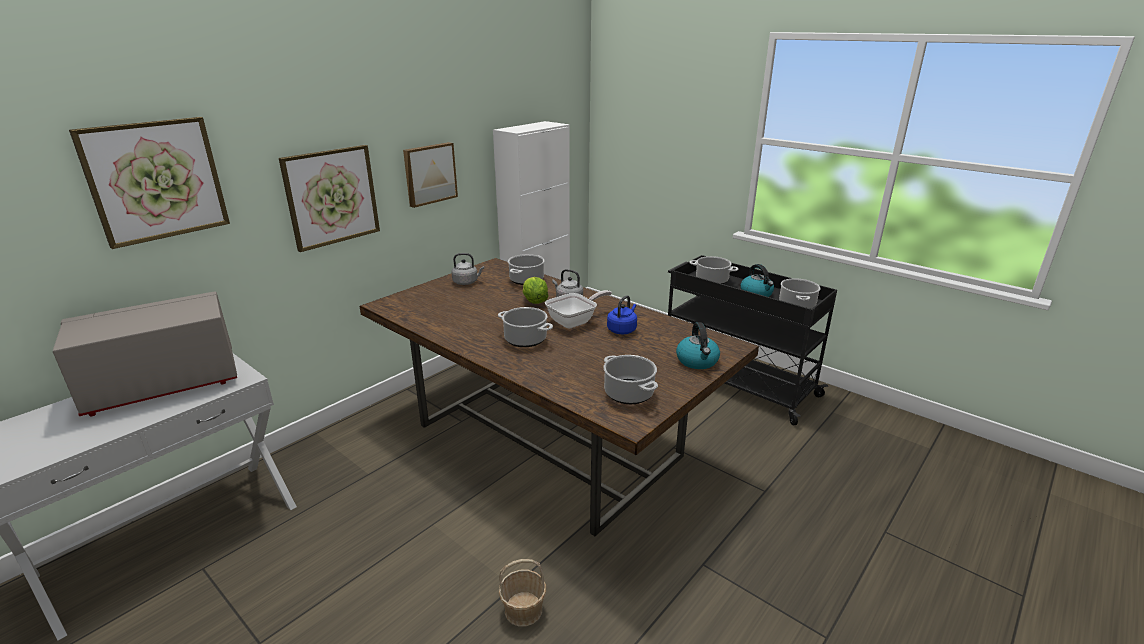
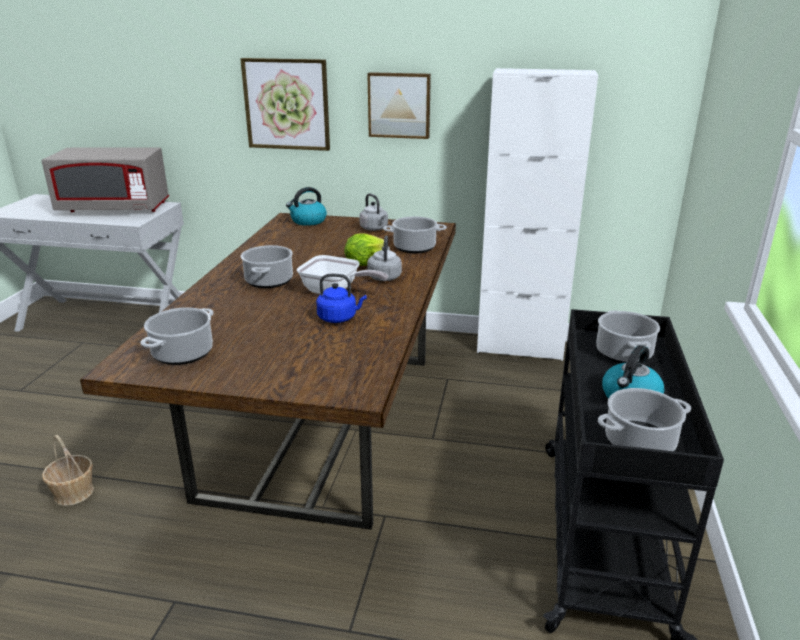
camera: 60 degrees right, 0 degrees up
grey microwave [53,291,237,417] -> grey microwave turned 150 degrees clockwise [41,147,169,212]
picture [69,117,230,249] -> none
kettle [676,322,720,369] -> kettle moved to [286,187,327,226]

